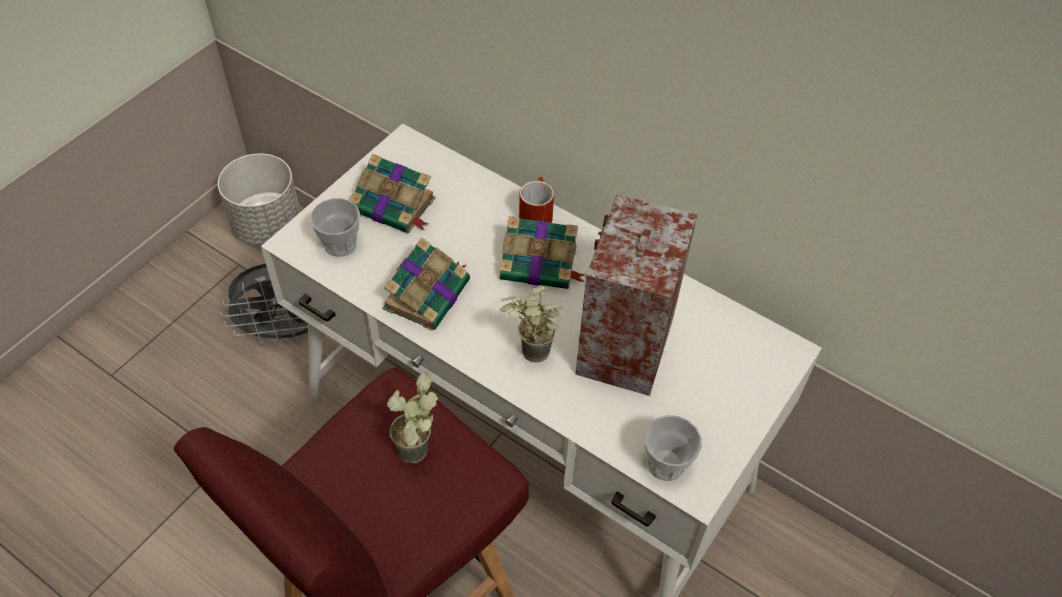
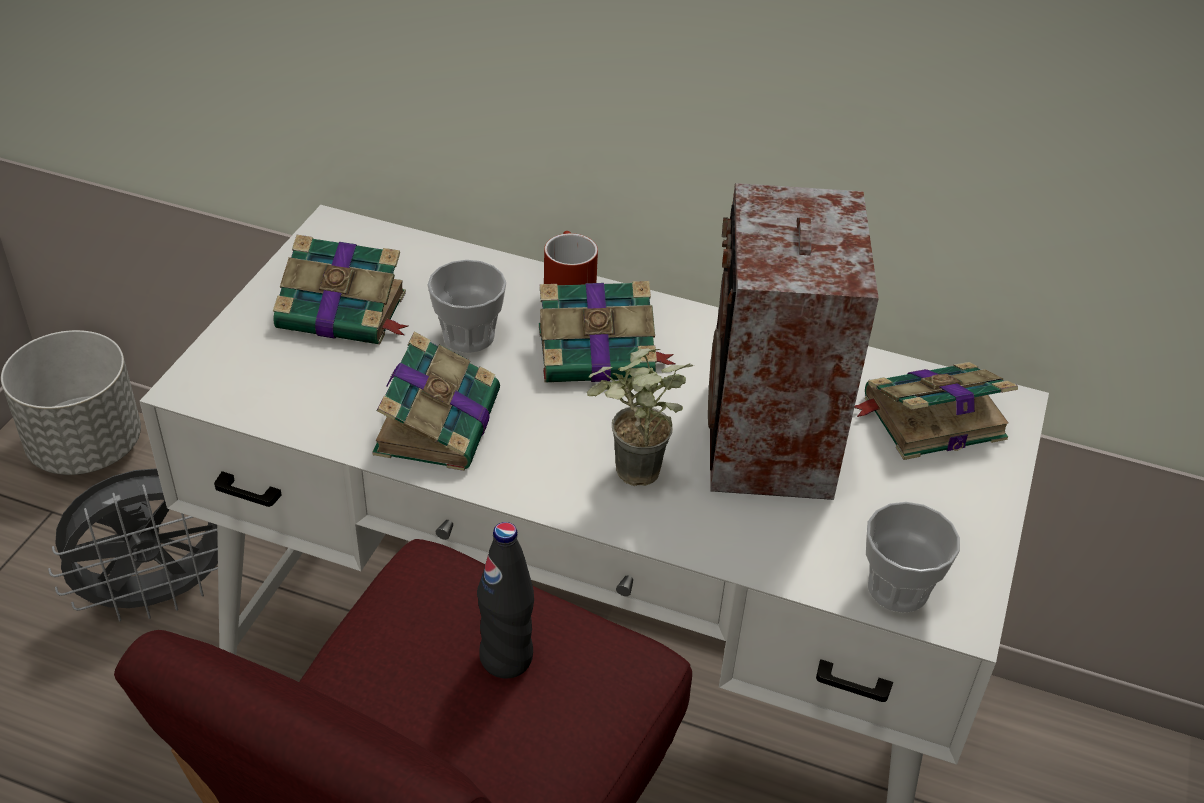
camera: 15 degrees left, 10 degrees down
cup [310,198,360,257] -> cup moved to [427,260,506,353]
potted plant [387,371,438,463] -> black bottle [477,522,534,678]
none -> book [854,362,1018,460]

